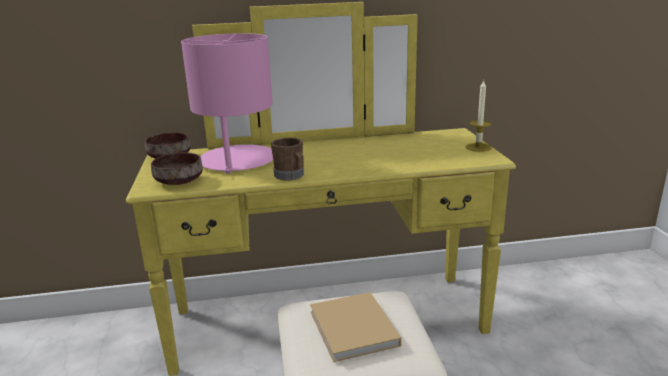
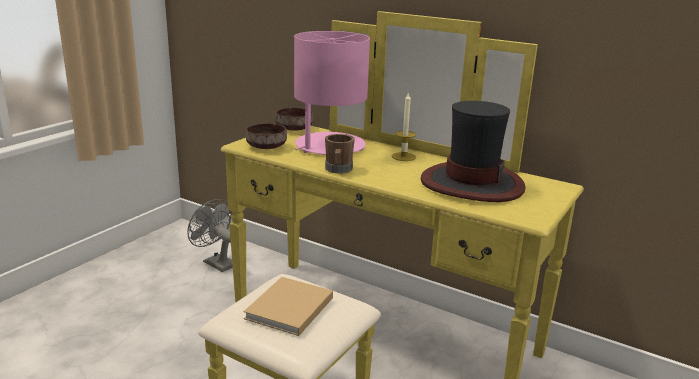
camera: 40 degrees right, 0 degrees up
candle [466,81,492,152] -> candle moved to [392,92,416,161]
none -> grey fan [187,199,233,272]
none -> hat [421,101,526,202]

